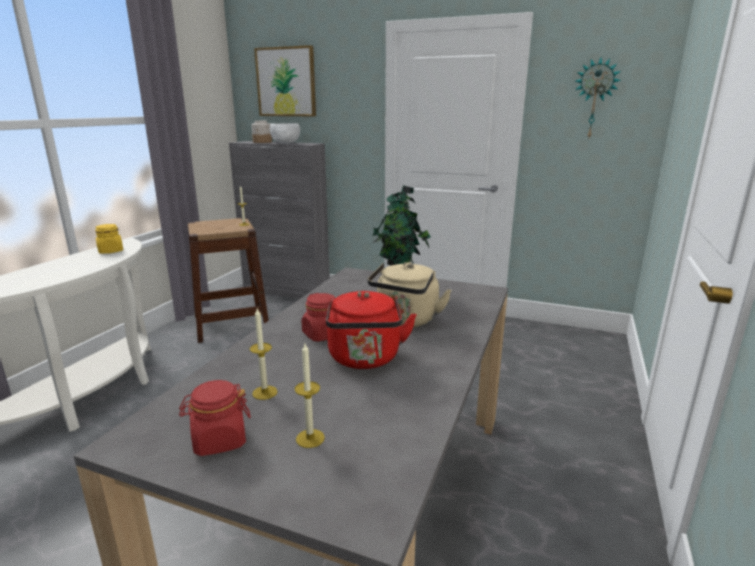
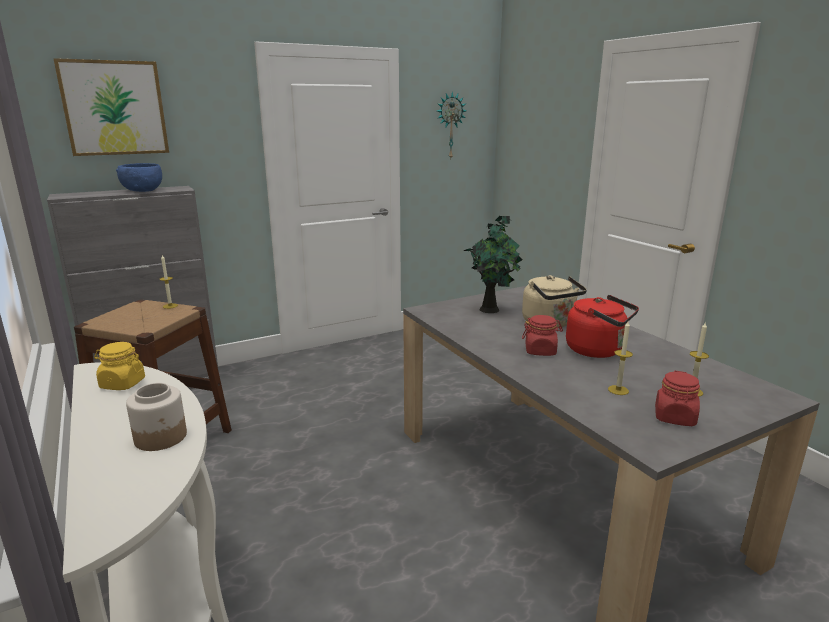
camera: 50 degrees left, 0 degrees up
jar [252,121,272,143] -> jar moved to [126,383,187,451]
white bowl [270,123,300,144] -> blue bowl [116,163,162,192]

